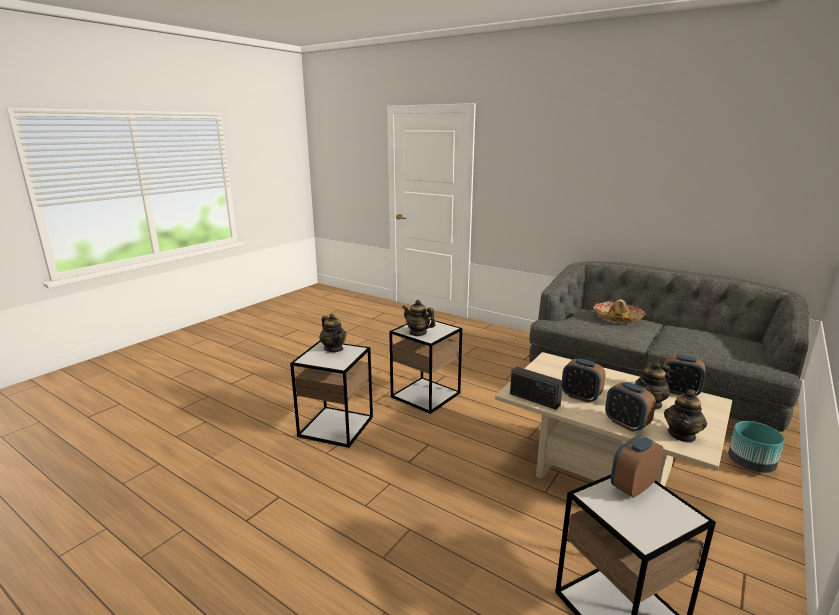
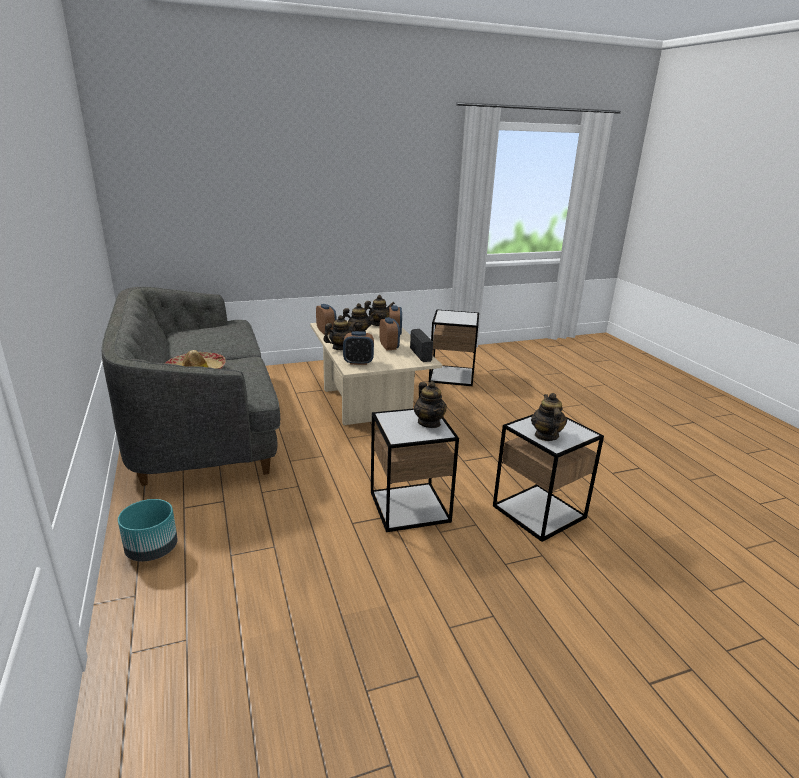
camera: 145 degrees left, 5 degrees up
alarm clock [611,435,663,498] -> alarm clock moved to [343,331,374,365]
turquoise planter [728,421,785,473] -> turquoise planter moved to [118,499,178,561]
none -> teapot [323,315,357,350]

